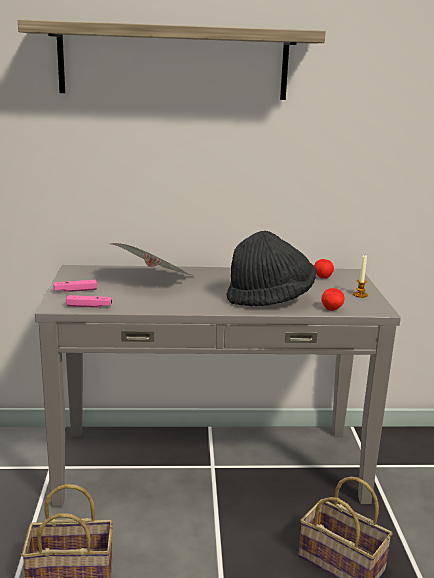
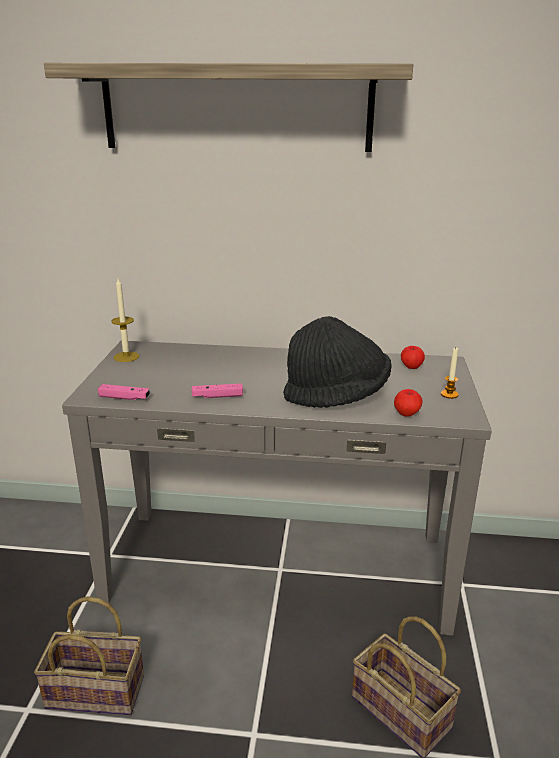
camera: 10 degrees right, 5 degrees up
pink game controller [53,280,97,292] -> pink game controller moved to [192,383,243,398]
newspaper [110,243,193,275] -> none
none -> candle [111,278,139,362]

